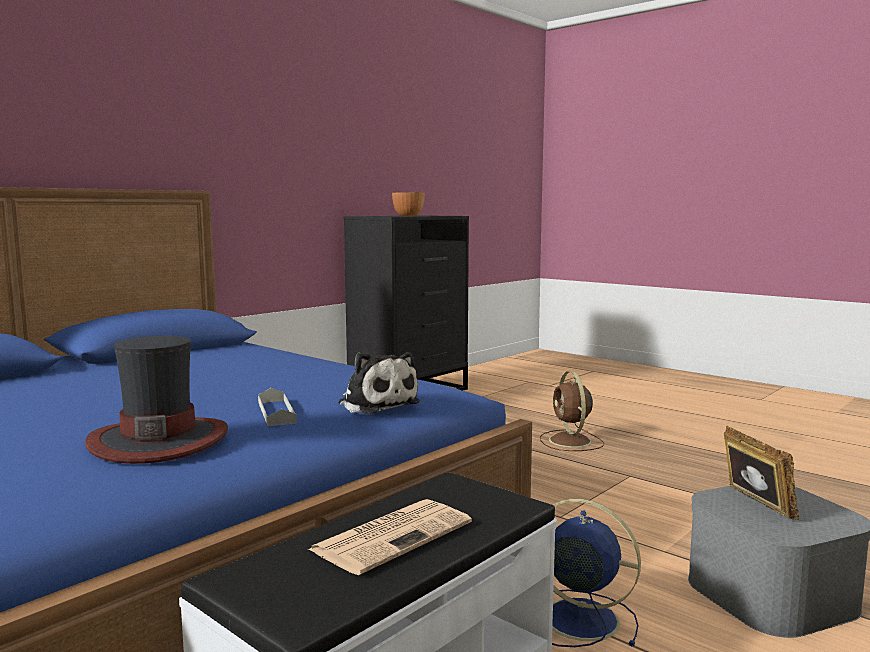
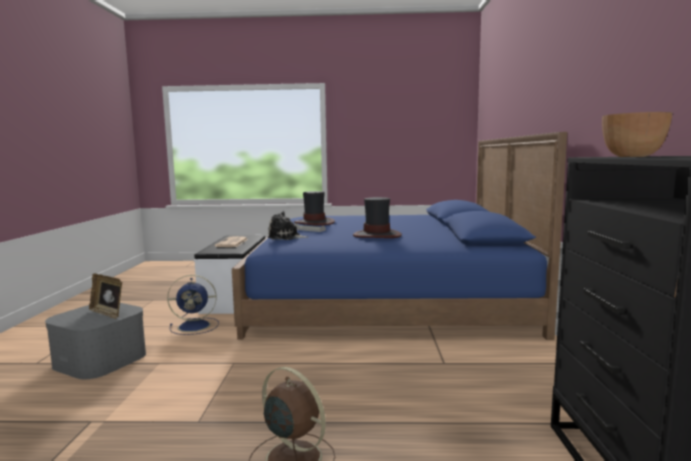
camera: 140 degrees right, 0 degrees up
none -> hat [353,197,402,238]

